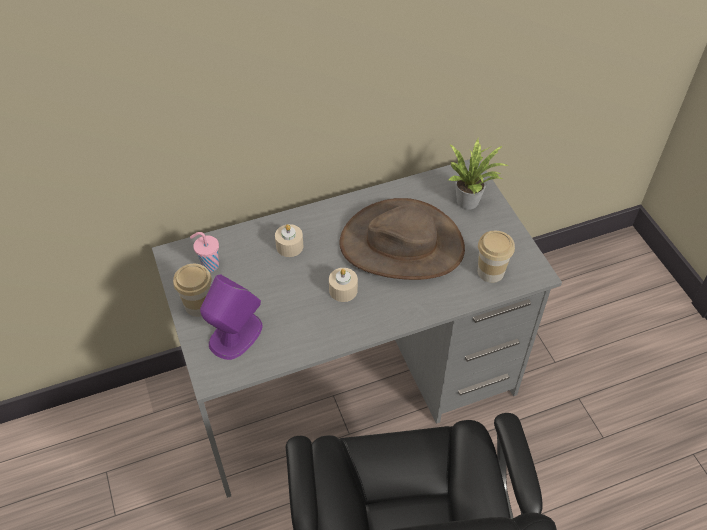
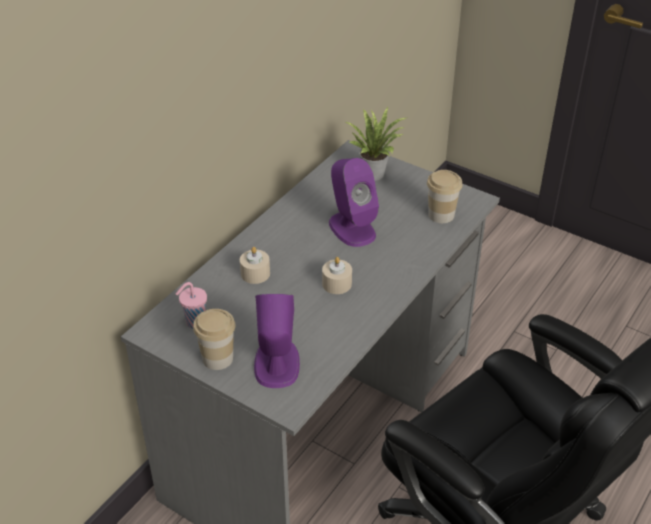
camera: 35 degrees left, 10 degrees down
brown hat [339,198,465,280] -> purple speaker [329,158,379,247]

